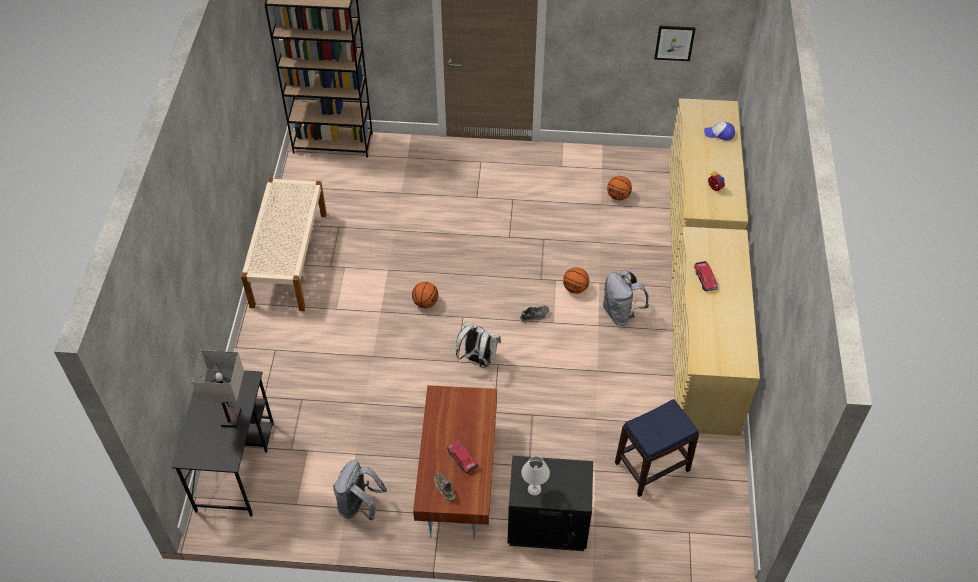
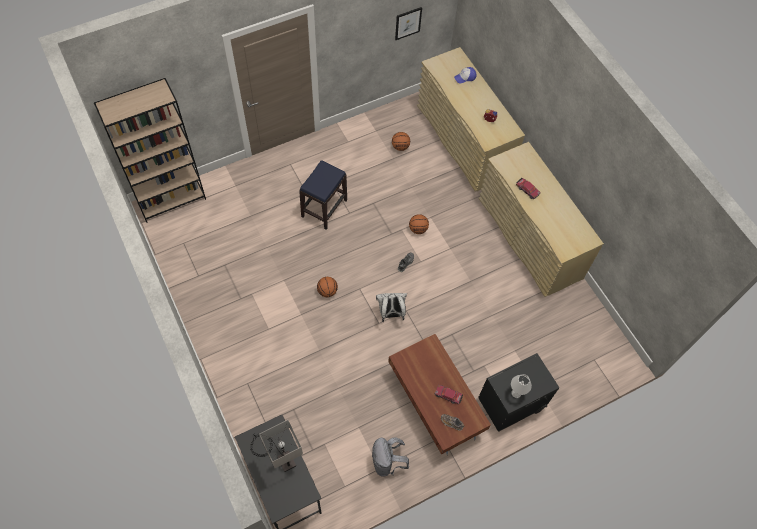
camera: 35 degrees left, 10 degrees up
beige bench [241,178,327,311] -> none
grey backpack [603,270,649,326] -> none
stool [615,399,699,497] -> stool moved to [299,160,347,230]

